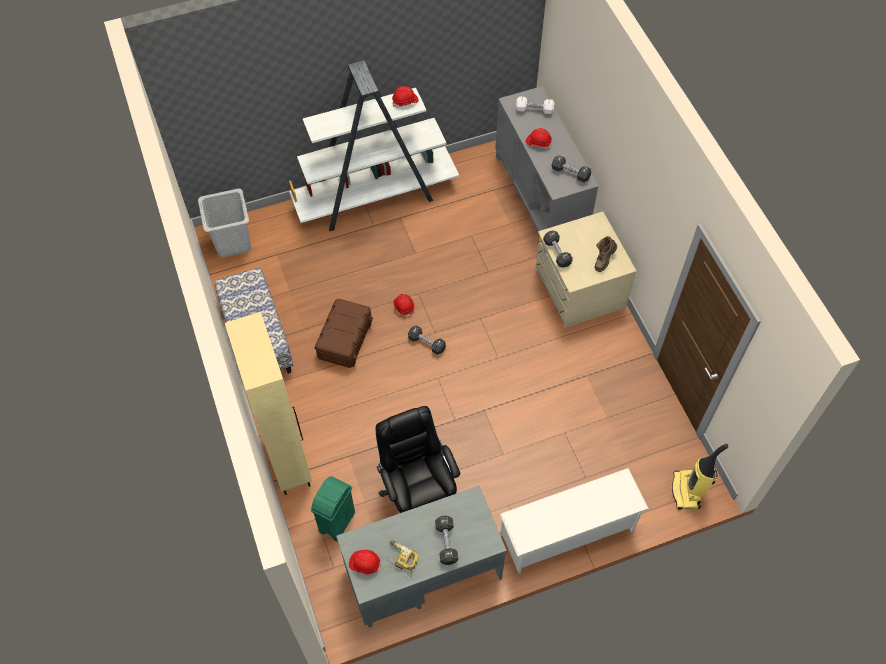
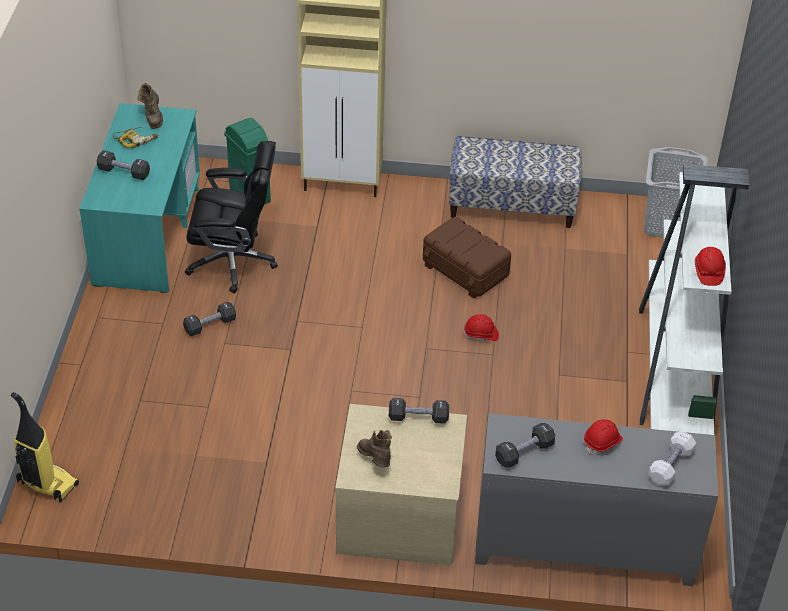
camera: 115 degrees right, 15 degrees down
grey desk [336,486,507,628] -> turquoise desk [79,103,200,293]
red hard hat [349,550,381,575] -> brown boot [138,83,163,129]
black dumbbell [408,325,446,355] -> black dumbbell moved to [183,302,236,336]
white shoe rack [500,468,649,574] -> none

